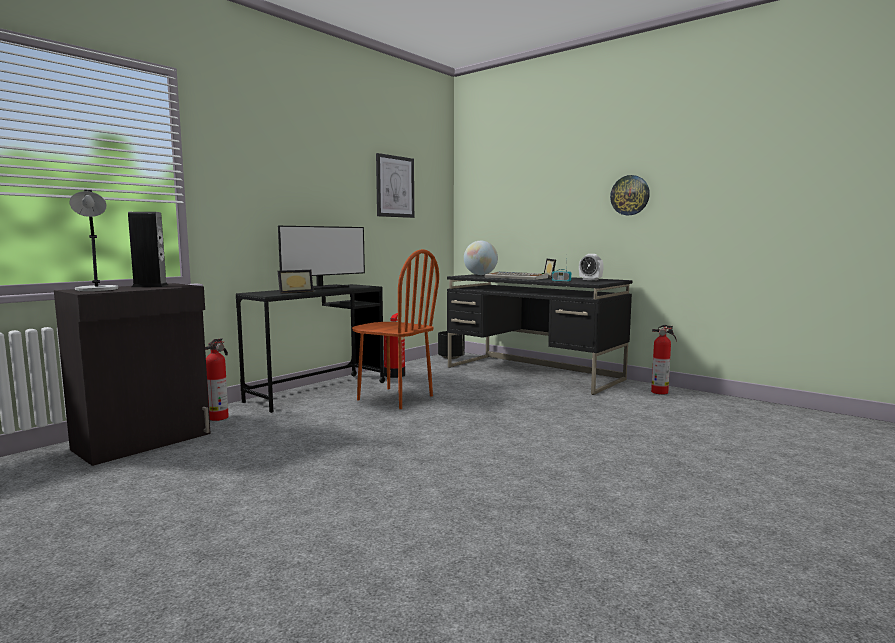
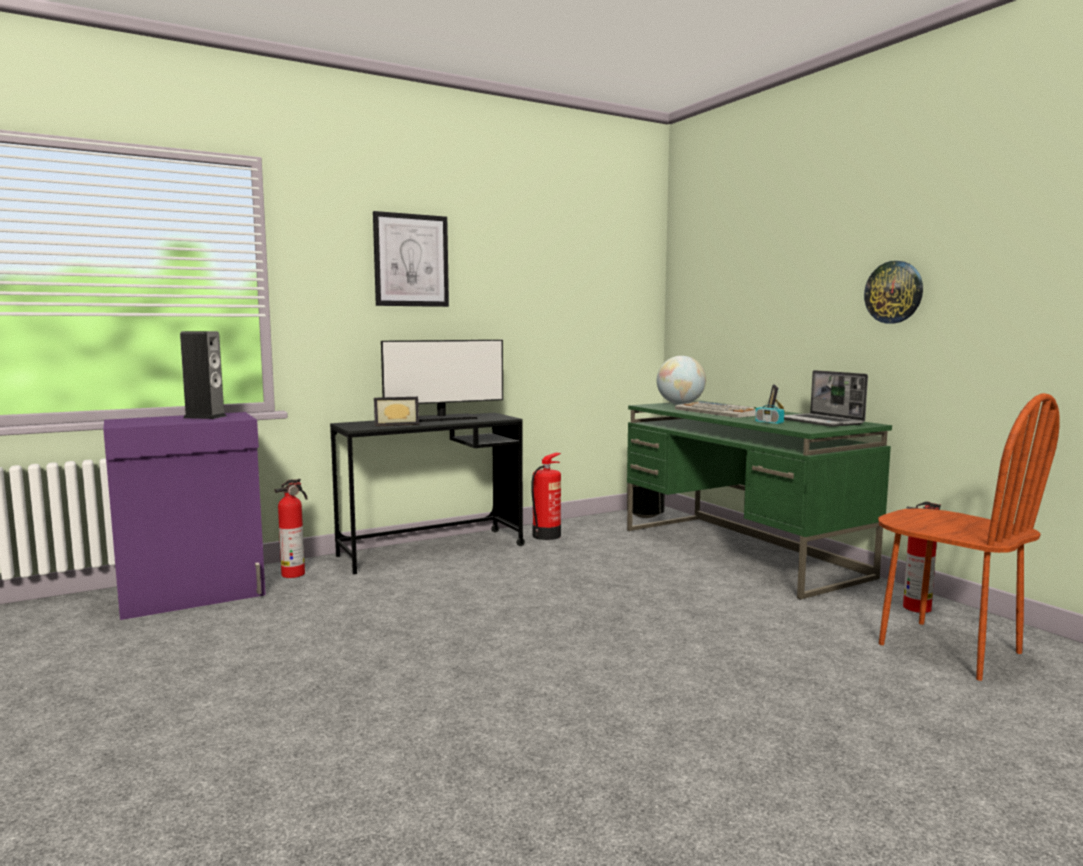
camera: 20 degrees right, 0 degrees up
black cabinet [54,283,211,466] -> purple cabinet [103,412,266,620]
grey table lamp [69,190,118,291] -> none
brown chair [352,249,439,409] -> brown chair moved to [878,393,1060,681]
picture [376,153,414,218] -> picture moved to [373,211,449,307]
black desk [447,273,632,395] -> green desk [627,401,892,600]
alarm clock [579,254,604,281] -> laptop [784,370,868,427]

